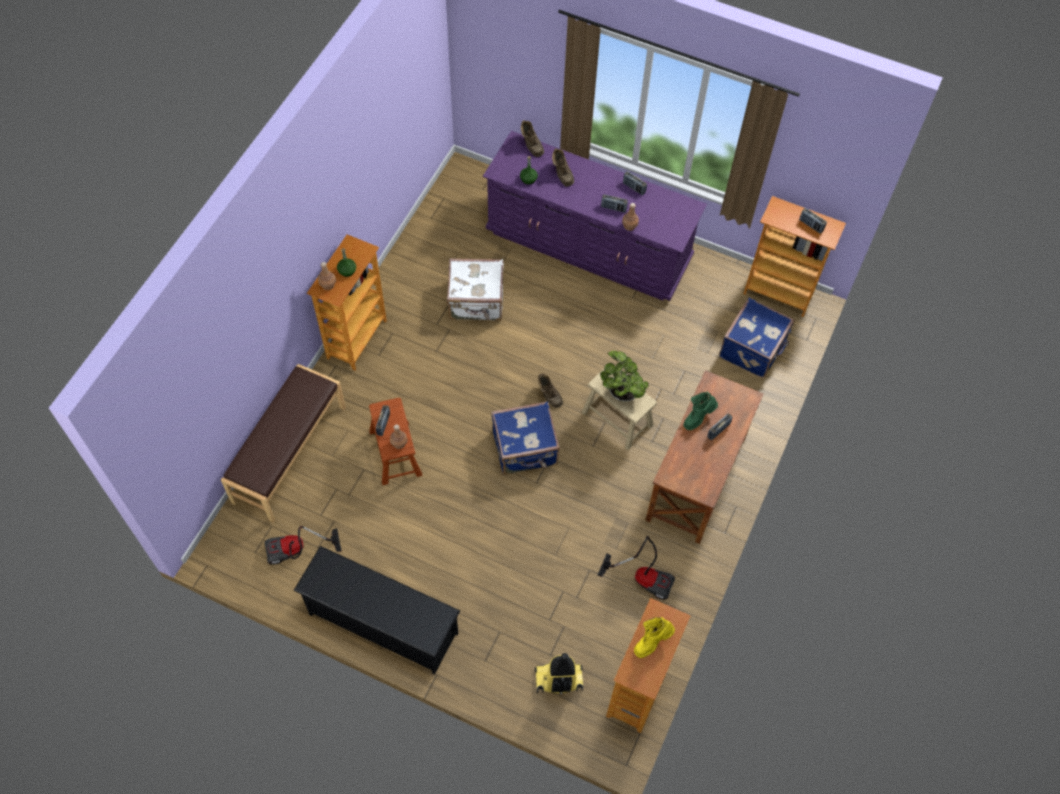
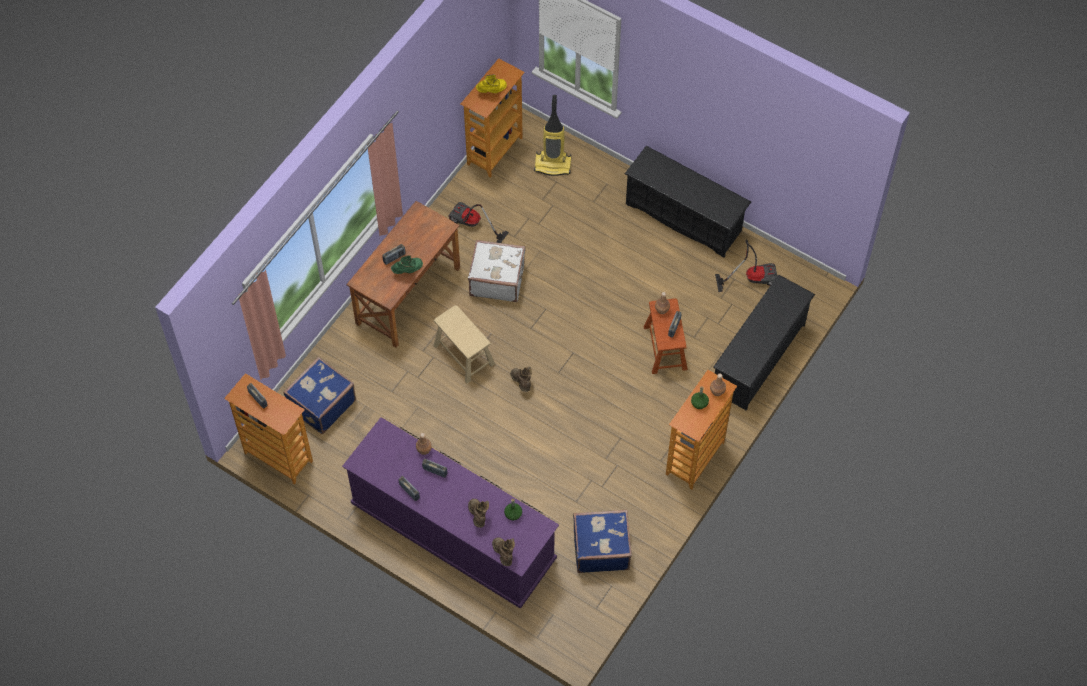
camera: 170 degrees left, 0 degrees up
brown bench [221,364,346,523] -> black shoe rack [713,274,815,411]
white suitcase [447,258,504,321] -> white suitcase moved to [468,240,526,302]
blue suitcase [491,401,560,475] -> blue suitcase moved to [573,510,632,573]
potted plant [600,351,649,402] -> none

